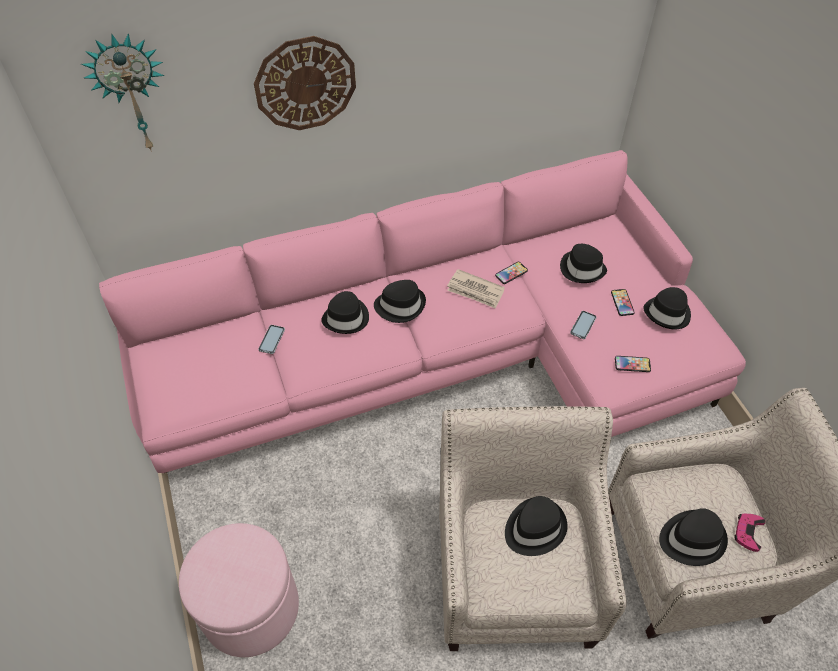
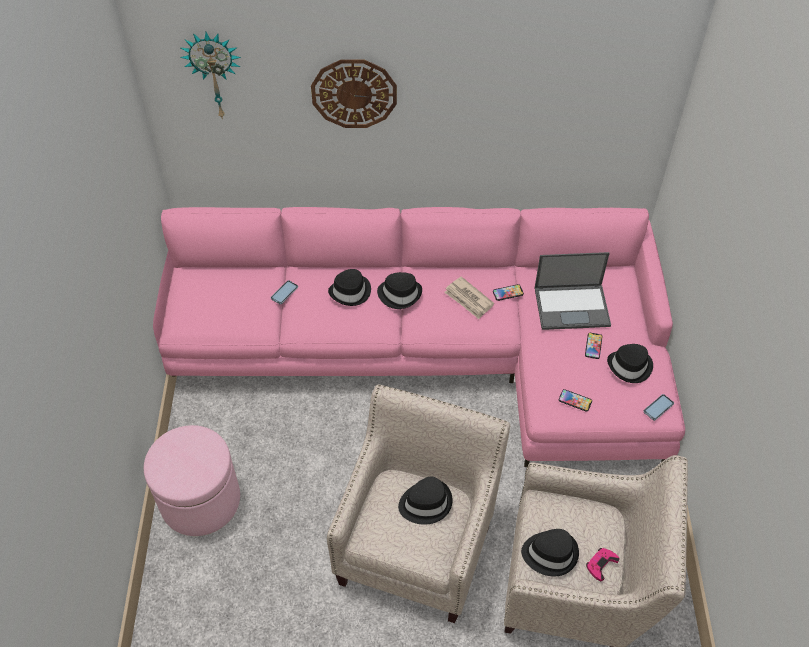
camera: 20 degrees right, 0 degrees up
black hat [560,244,607,283] -> laptop [535,252,611,330]
phone [570,311,597,339] -> phone moved to [643,394,674,421]

